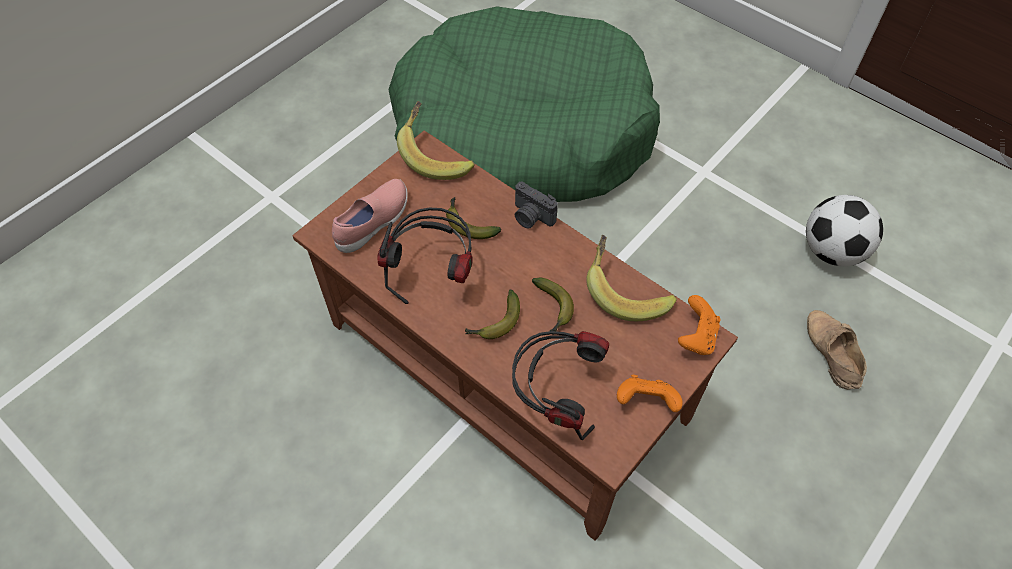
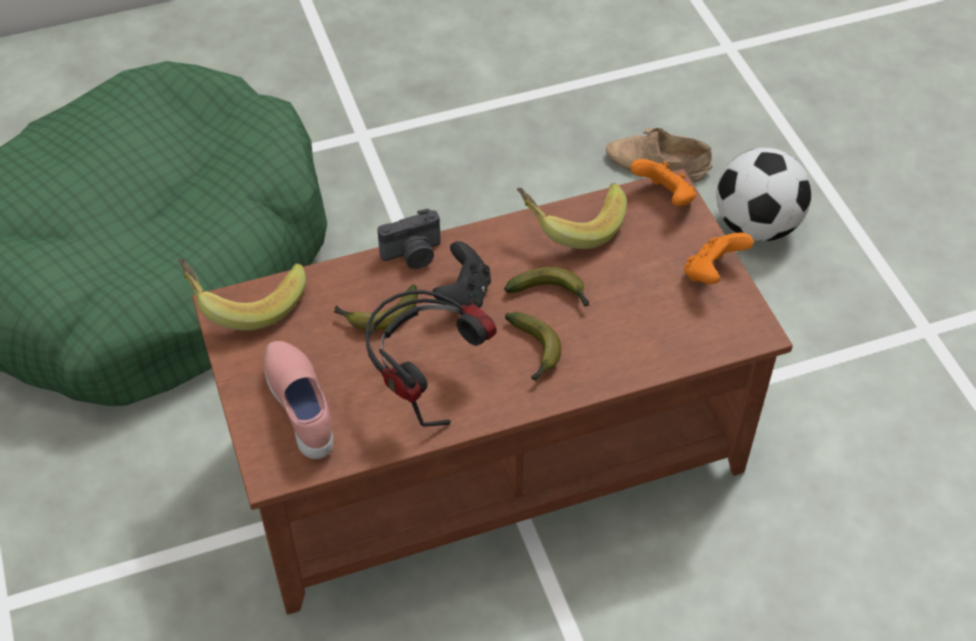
camera: 60 degrees left, 5 degrees down
headphones [512,331,609,440] -> none
football [806,195,883,266] -> football moved to [716,148,812,241]
none -> black game controller [432,241,491,308]

